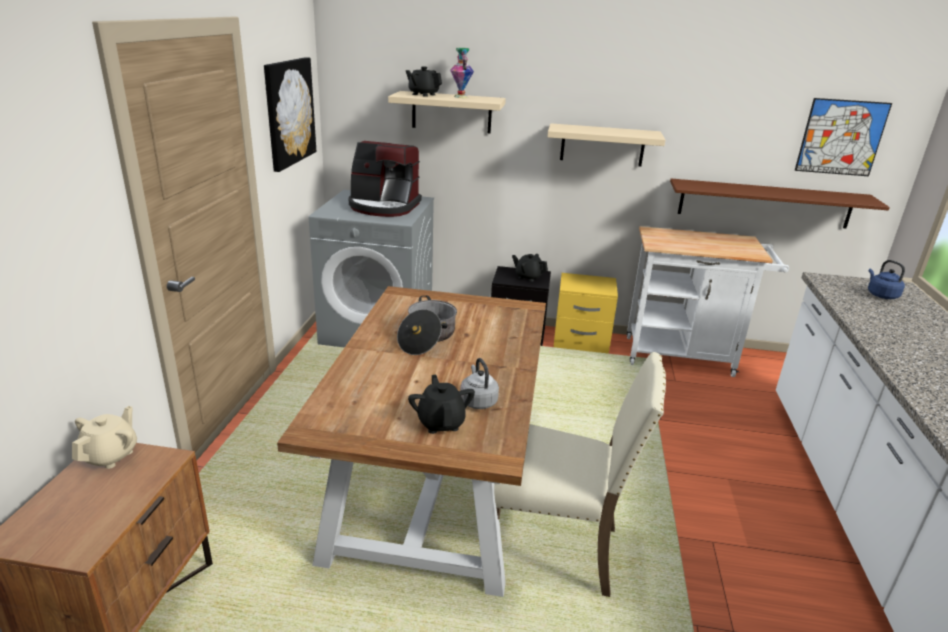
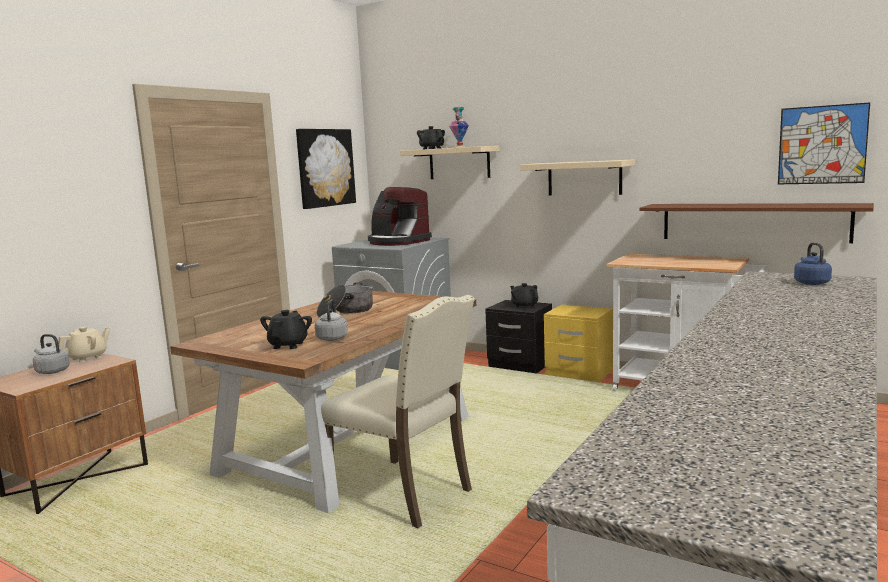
camera: 25 degrees right, 15 degrees down
none -> grey kettle [33,334,70,374]

